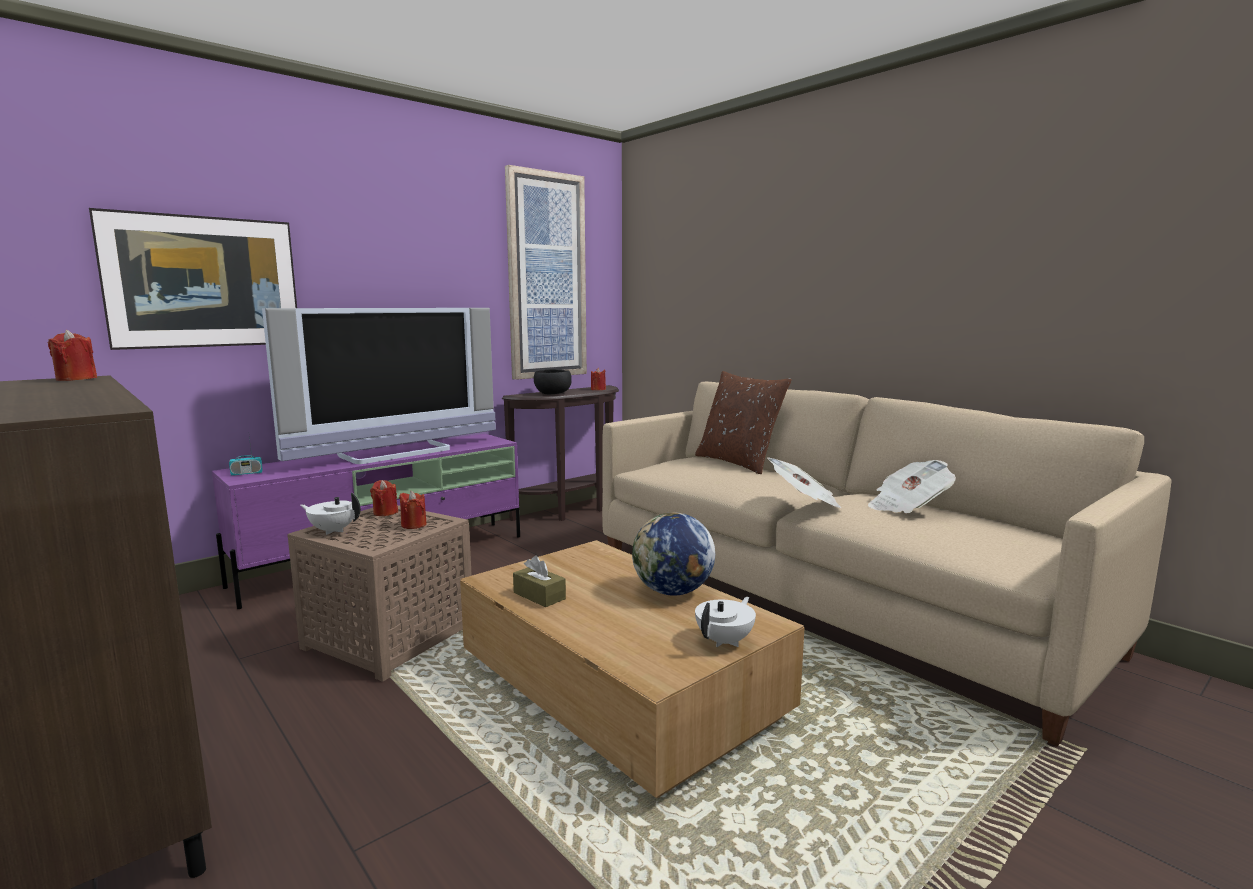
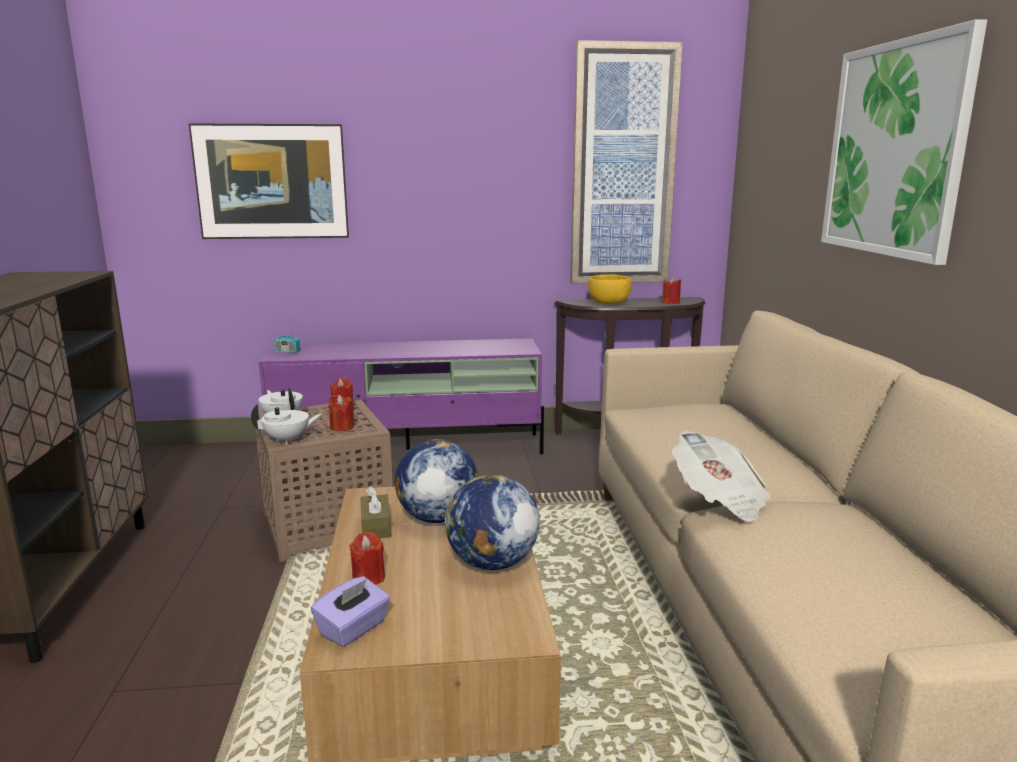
camera: 35 degrees right, 5 degrees up
red candle [48,330,97,381] -> red candle moved to [349,532,385,585]
television [262,308,496,464] -> none
black bowl [534,369,572,394] -> yellow bowl [588,274,632,304]
brown pillow [695,371,792,474] -> none
white teapot [695,597,756,647] -> white teapot moved to [251,404,322,444]
newspaper [868,460,956,513] -> none
none -> purple tissue box [311,576,390,647]
none -> globe [395,439,478,523]
none -> picture [821,19,987,265]

